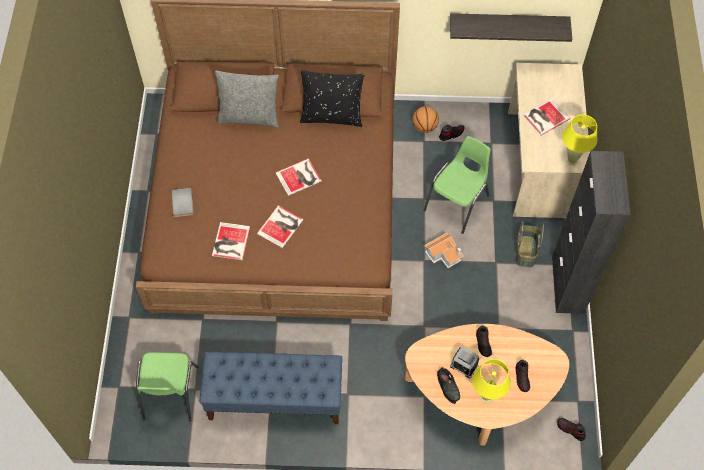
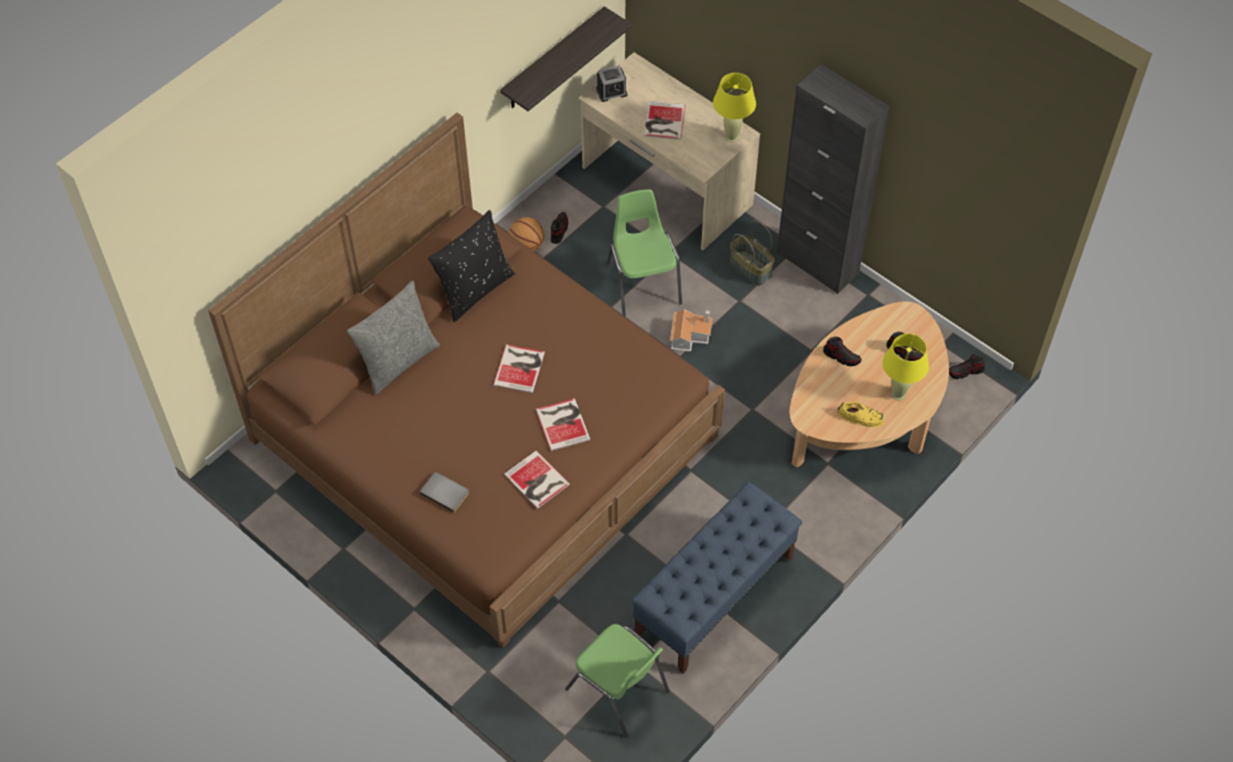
camera: 50 degrees left, 5 degrees down
black shoe [437,367,460,404] -> yellow shoe [838,402,884,427]
alarm clock [450,346,480,378] -> alarm clock moved to [596,66,627,102]

